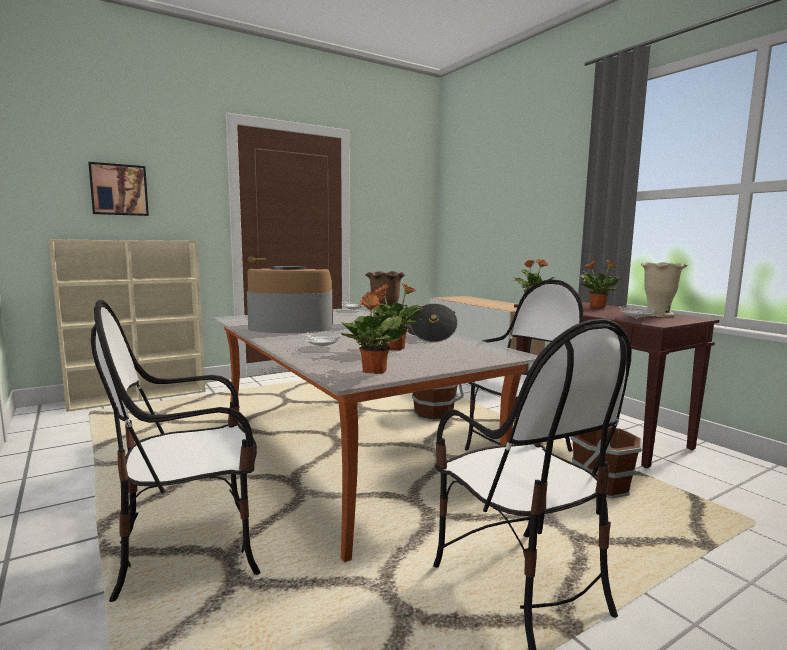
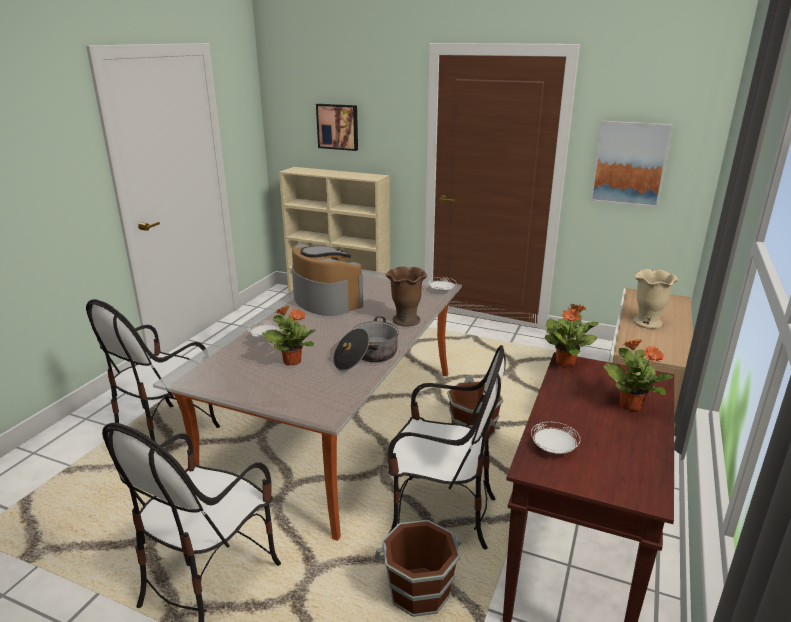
camera: 55 degrees right, 15 degrees up
chair [91,300,260,602] -> chair turned 90 degrees counterclockwise [86,299,220,441]
potted plant [341,291,407,374] -> none
beige vase [641,262,687,317] -> beige vase moved to [633,269,679,329]
none -> picture [590,121,673,207]

